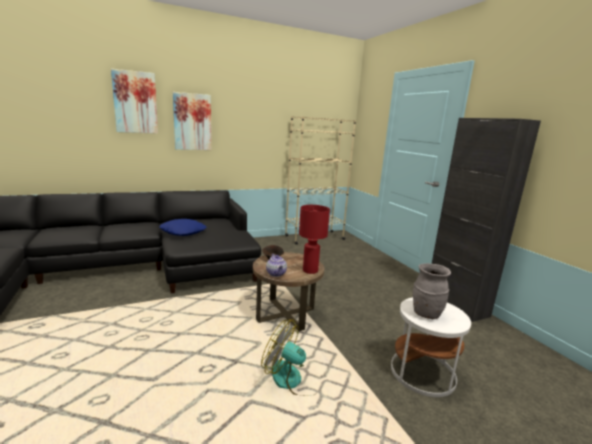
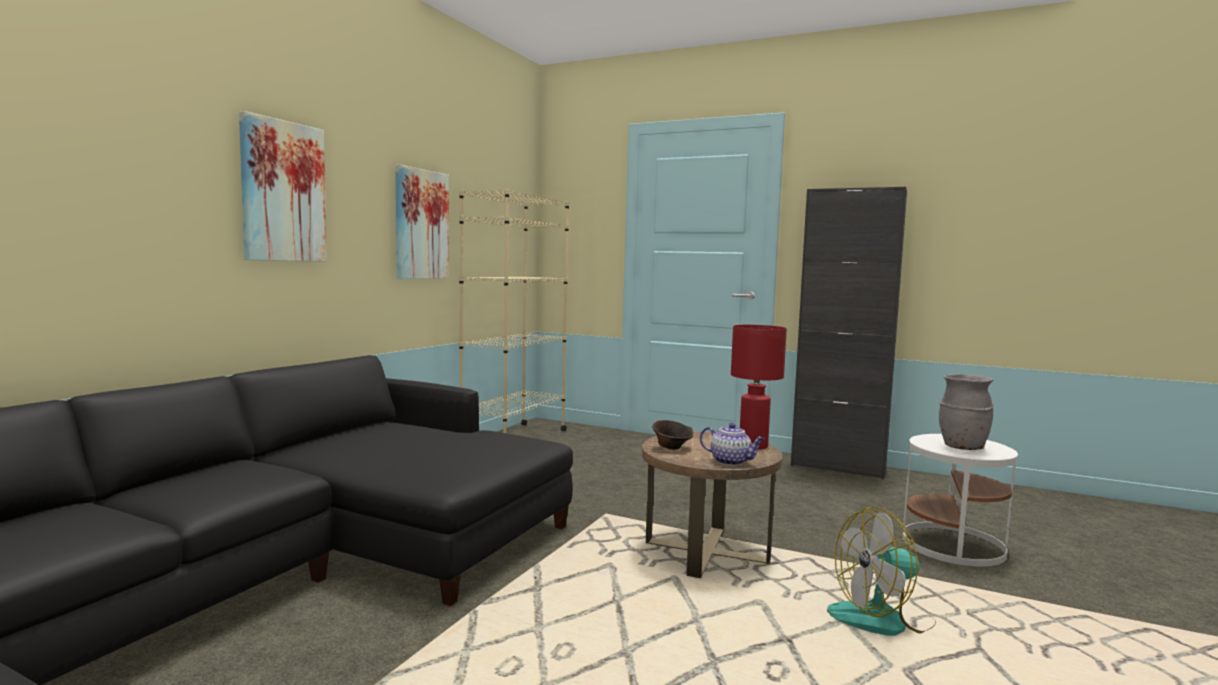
camera: 40 degrees left, 10 degrees down
picture [111,69,158,134] -> picture moved to [395,165,449,279]
blue pillow [159,219,207,236] -> none

